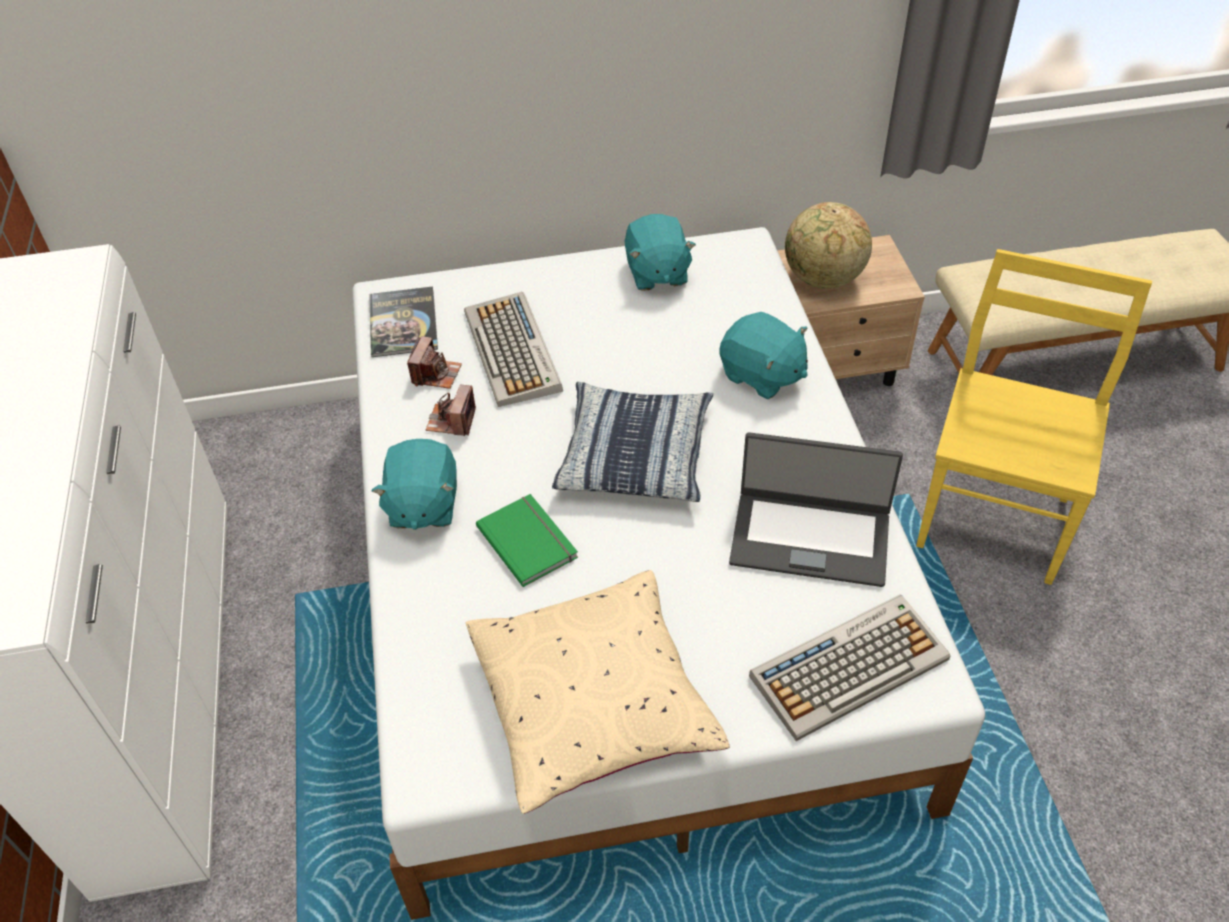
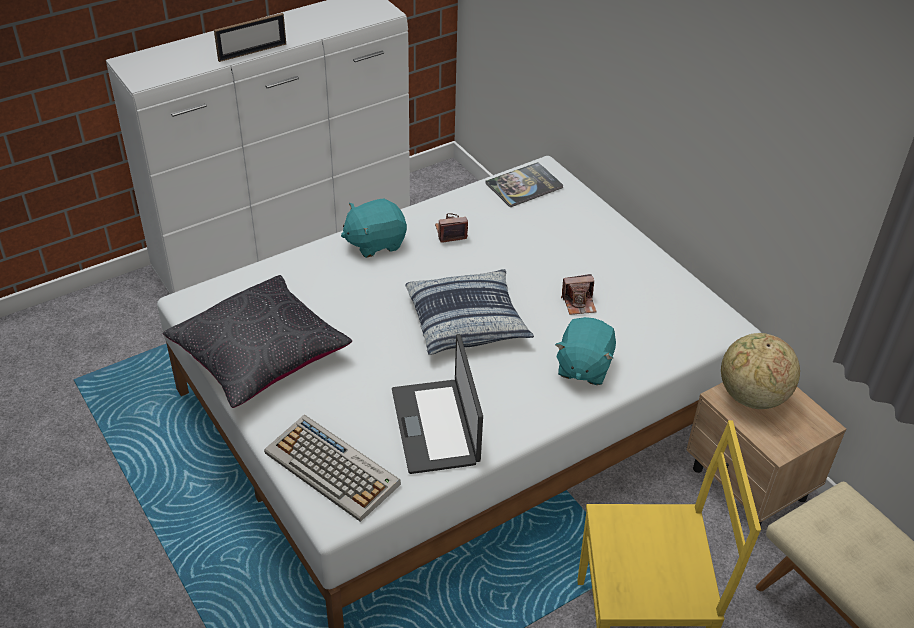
camera: 65 degrees right, 5 degrees down
camera [407,336,462,389] -> camera moved to [561,274,597,315]
keyboard [464,292,563,407] -> none
beige pillow [466,570,730,814] -> black pillow [163,275,352,408]
green book [476,494,578,587] -> none
turquoise plush toy [624,214,696,291] -> none
none -> picture frame [214,13,286,62]

